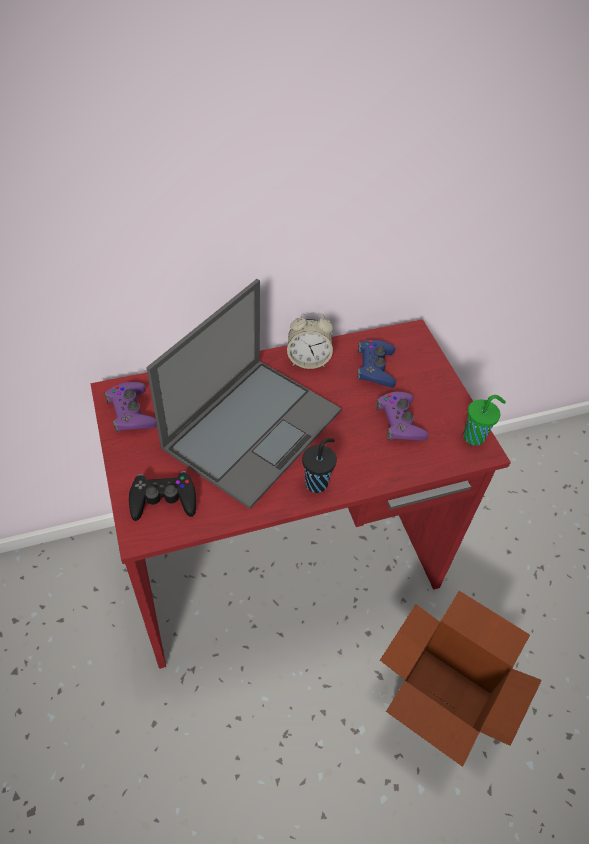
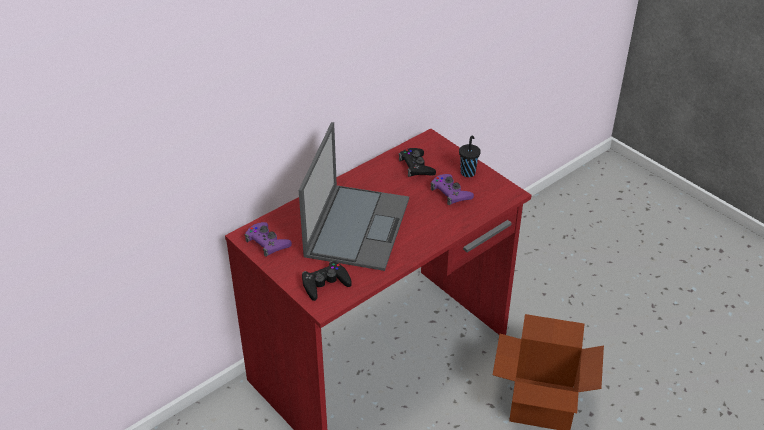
camera: 20 degrees left, 10 degrees down
alarm clock [287,312,333,369] -> none
black cup [302,438,337,493] -> black cup moved to [459,135,481,177]
blue game controller [357,340,396,387] -> black game controller [399,148,436,177]
green cup [463,395,506,446] -> none

